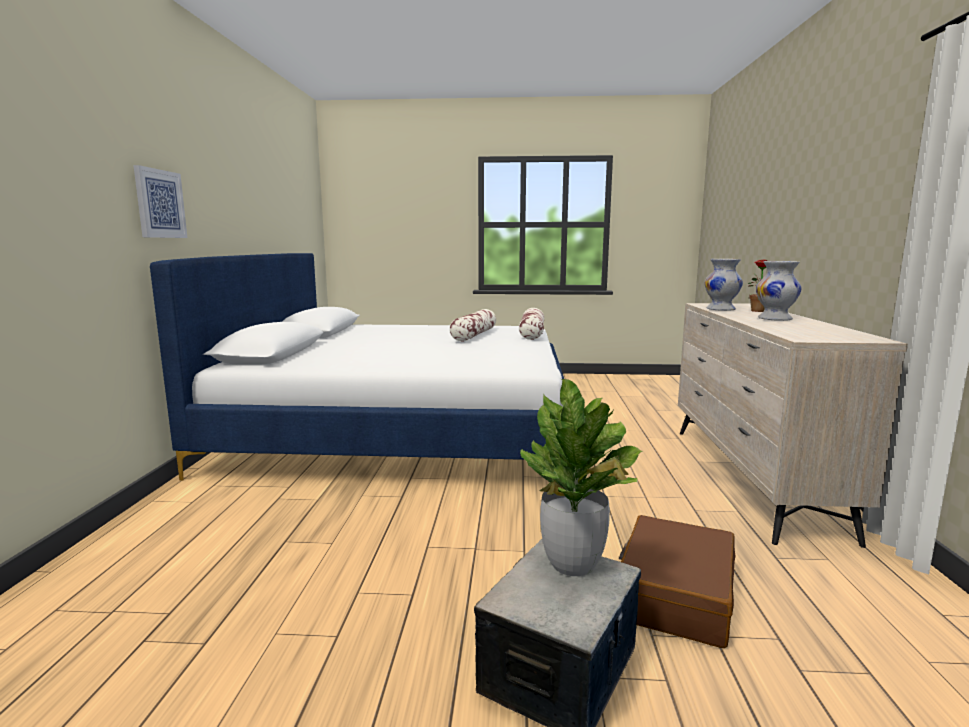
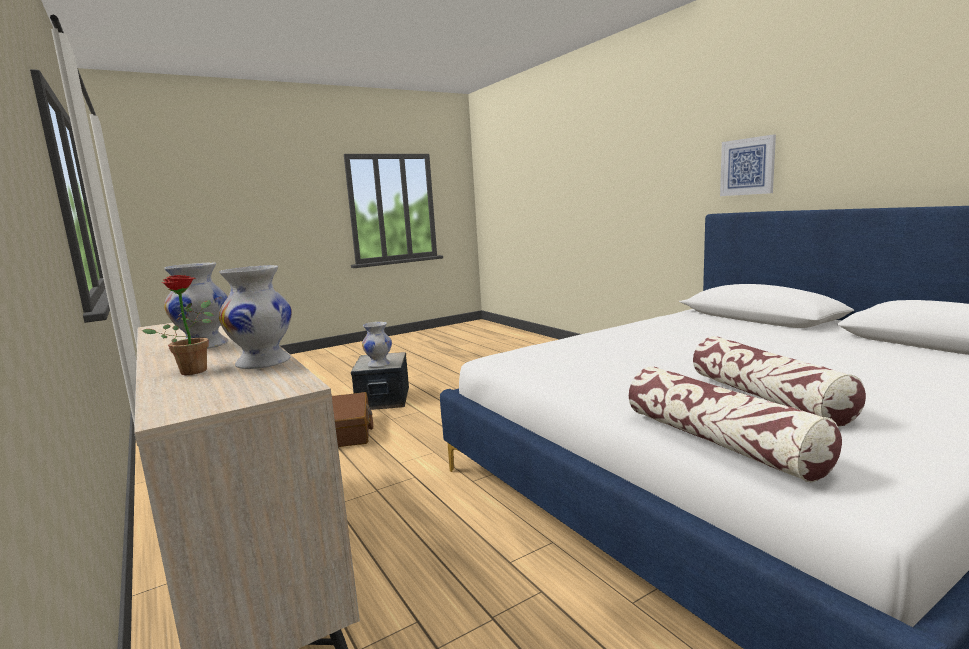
camera: 145 degrees right, 0 degrees up
potted plant [520,379,642,576] -> white vase [362,322,392,368]

